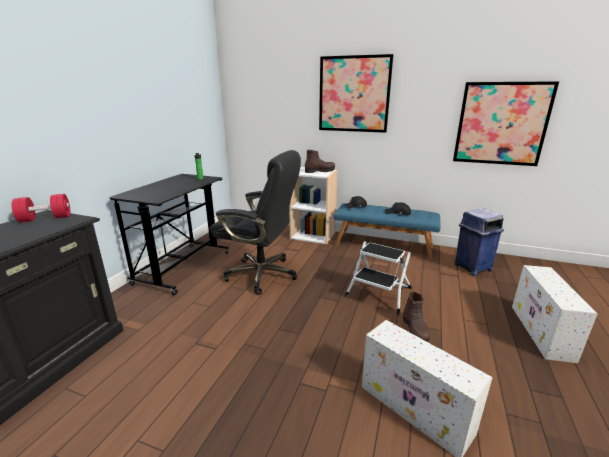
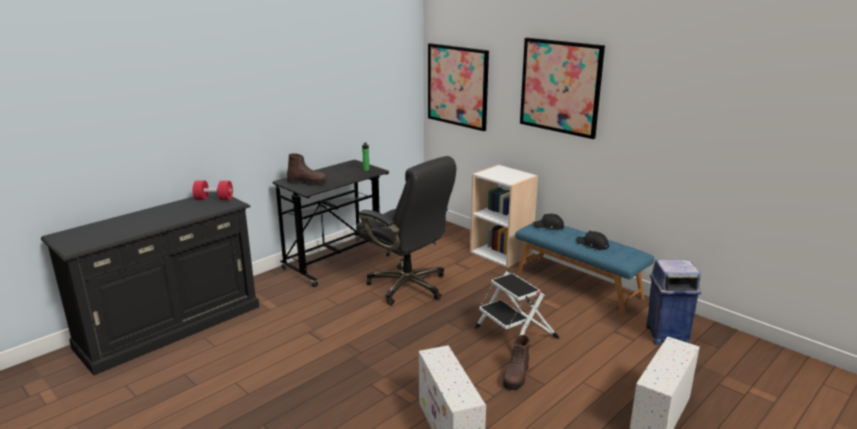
camera: 25 degrees right, 0 degrees up
brown boot [305,150,335,173] -> brown boot moved to [287,153,326,186]
picture [453,81,559,166] -> picture moved to [428,43,489,131]

